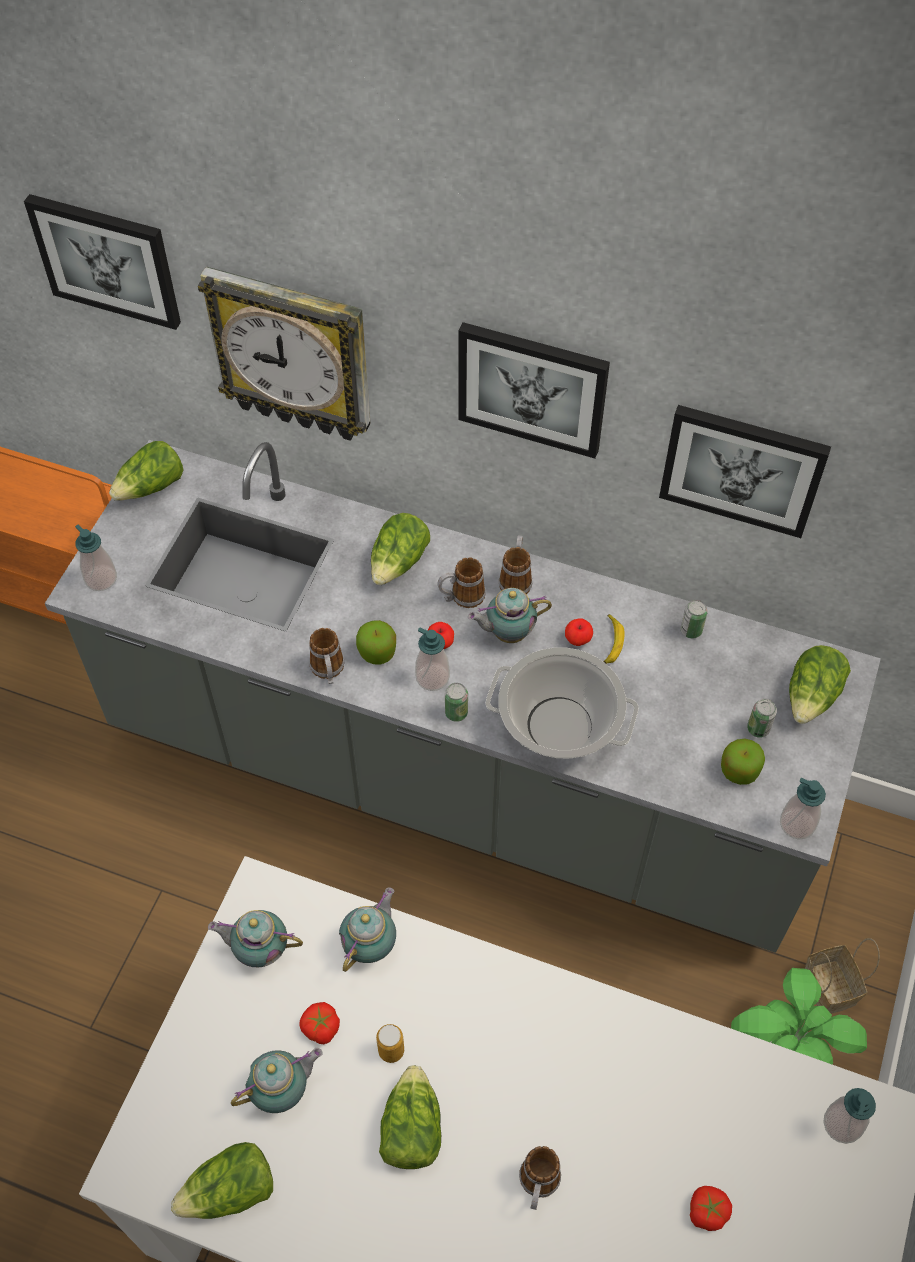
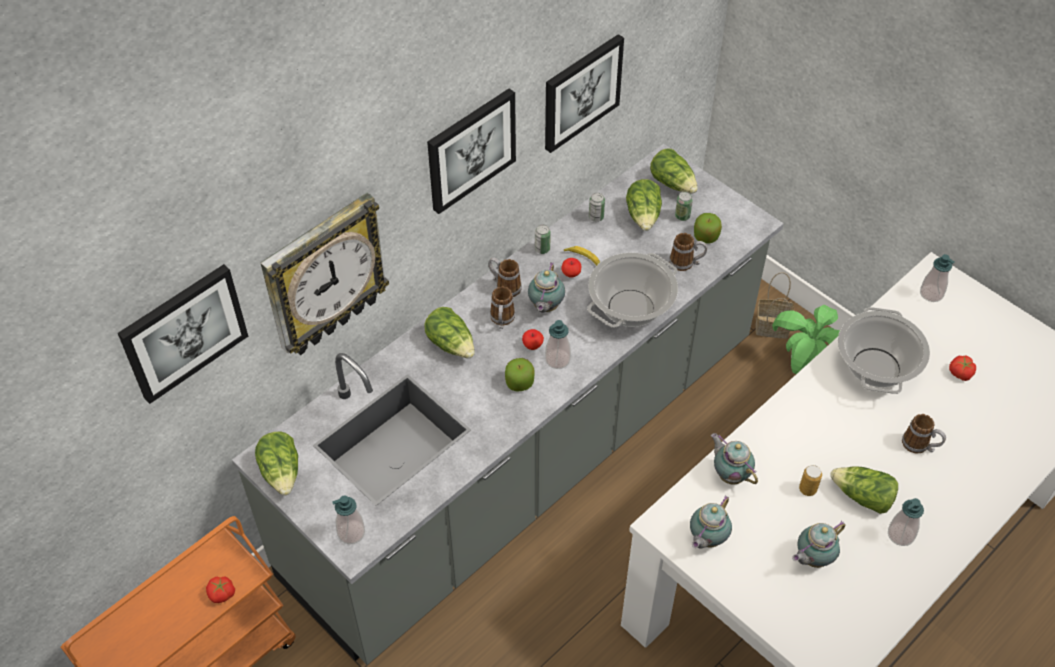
camera: 65 degrees left, 5 degrees down
lettuce [171,1142,273,1219] -> lettuce moved to [626,179,662,231]
teapot [231,1048,323,1113] -> teapot turned 120 degrees counterclockwise [792,521,845,568]
tomato [299,1002,340,1044] -> tomato moved to [206,576,235,603]
mug [309,628,344,684] -> mug moved to [669,233,707,271]
can [445,683,468,722] -> can moved to [535,224,551,254]
soap dispenser [780,778,826,840] -> soap dispenser moved to [888,498,924,546]
none -> cooking pot [838,307,930,394]

